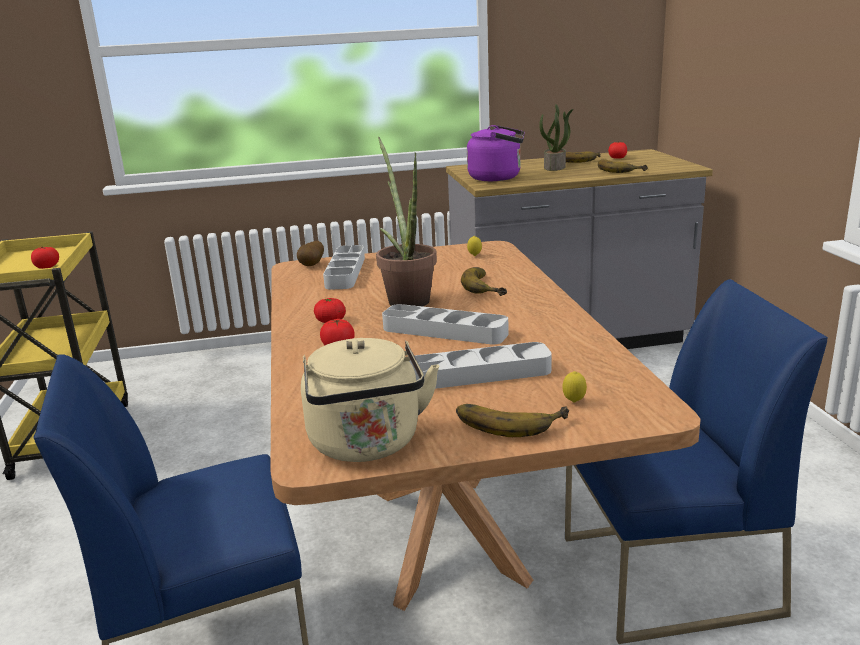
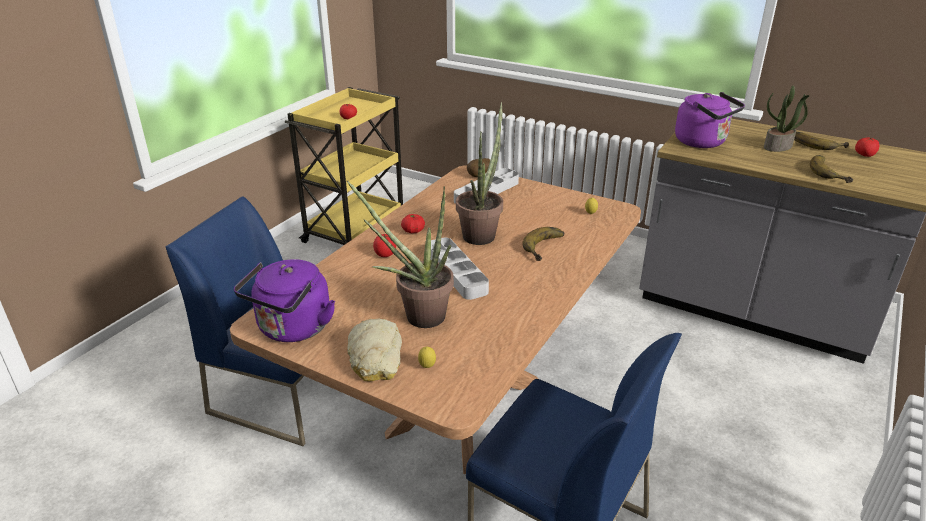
camera: 40 degrees right, 10 degrees up
beige kettle [301,338,439,462] -> purple kettle [234,259,335,342]
grey tray [409,342,552,389] -> potted plant [347,181,454,328]
banana [456,404,569,437] -> bread [347,319,402,382]

